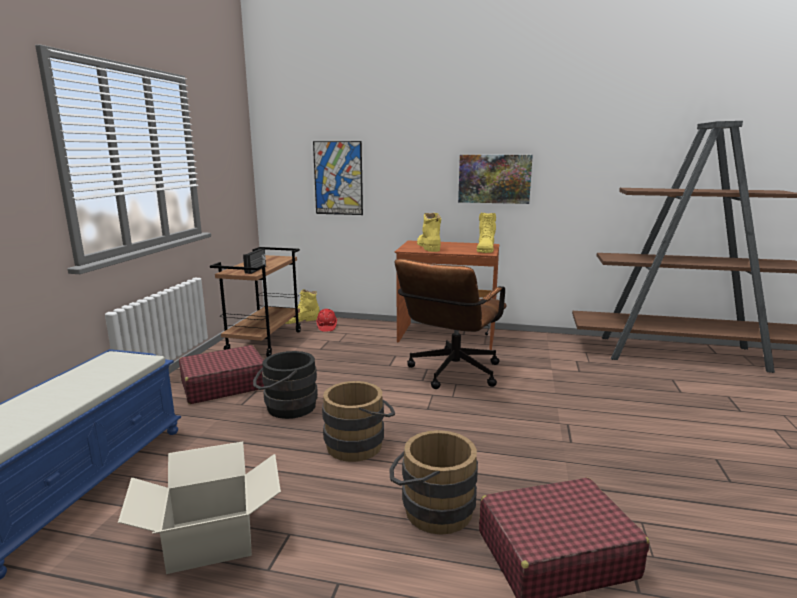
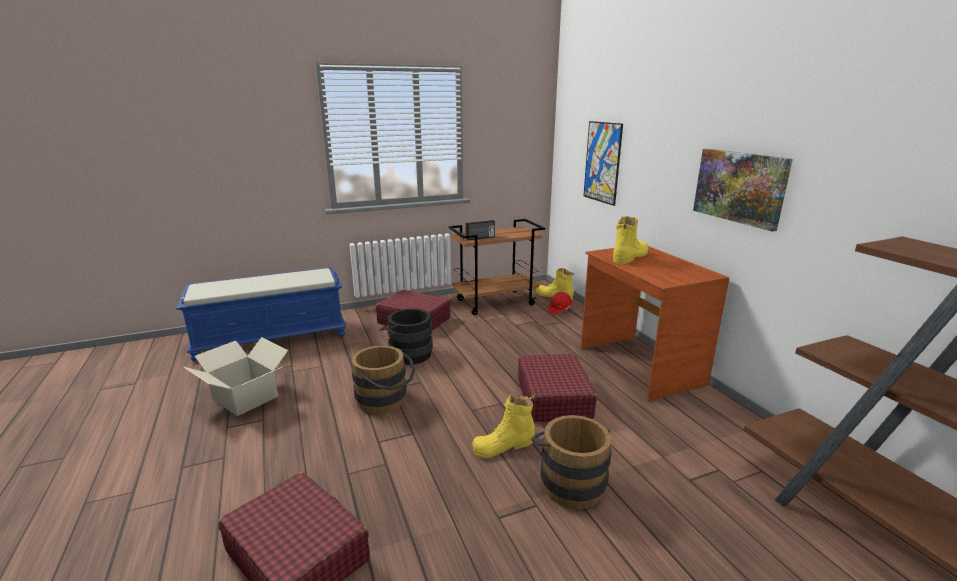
camera: 55 degrees right, 5 degrees up
brown bucket [389,430,478,535] -> brown bucket moved to [531,415,611,509]
brown office chair [394,259,507,389] -> red suitcase [518,354,597,422]
yellow boot [477,213,496,253] -> yellow boot moved to [472,395,535,458]

